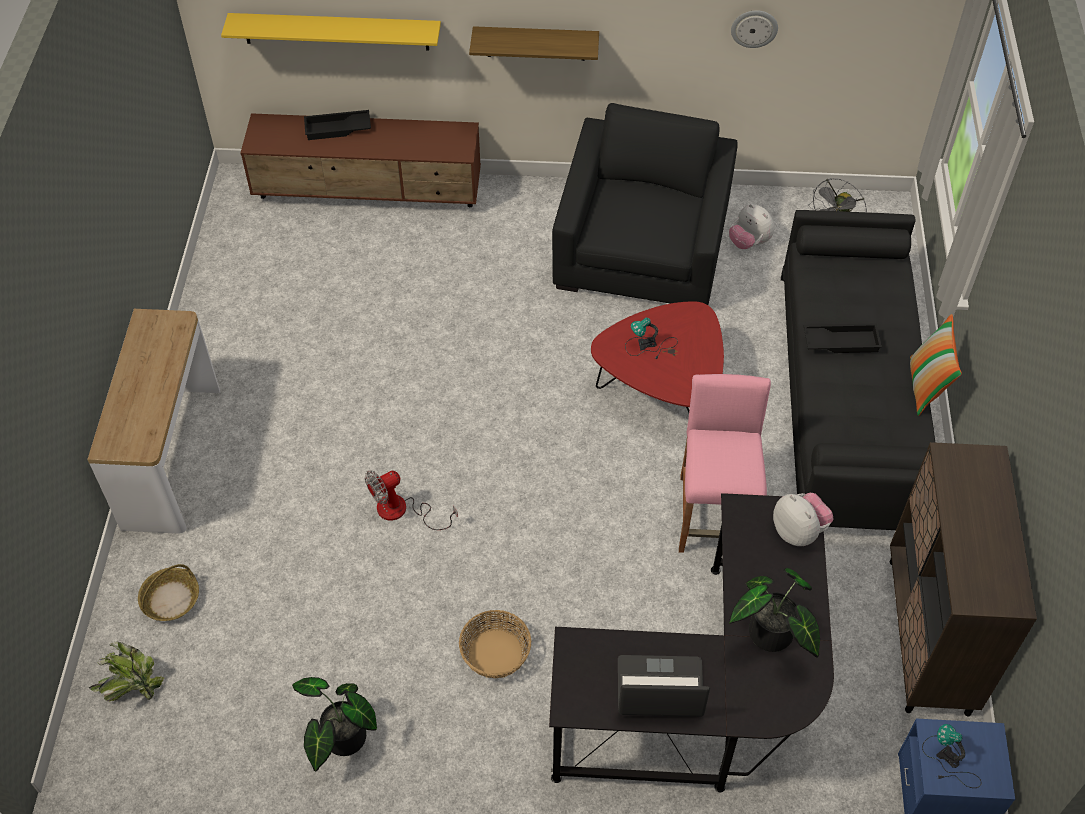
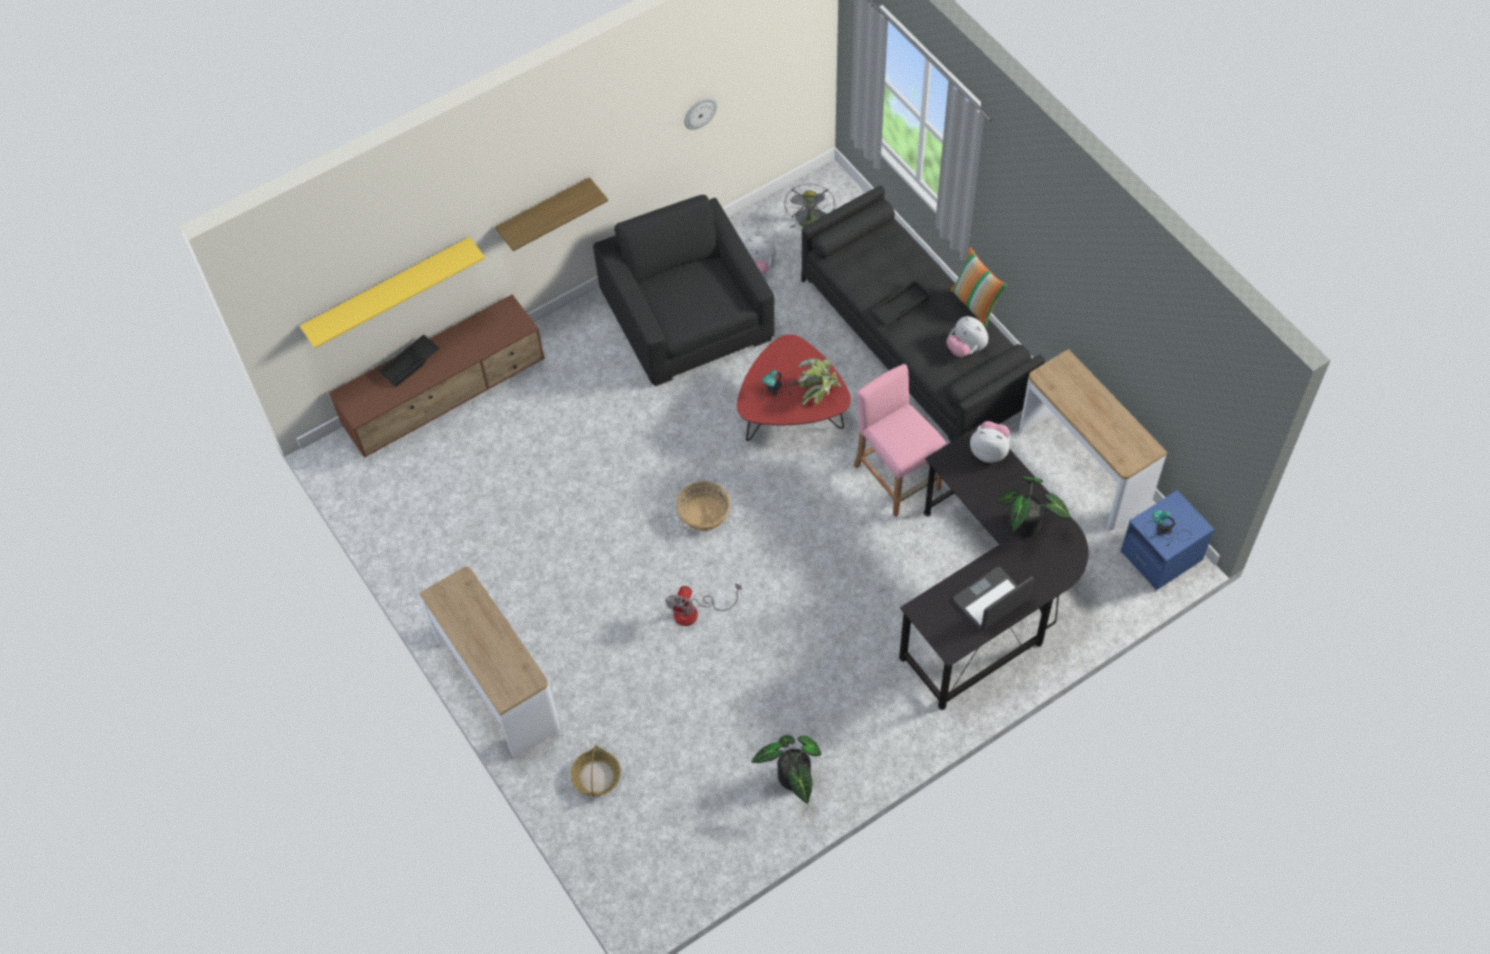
camera: 35 degrees left, 5 degrees up
potted plant [88,641,165,701] -> potted plant moved to [798,358,841,405]
basket [459,610,531,678] -> basket moved to [676,481,730,531]
brown cabinet [890,442,1037,716] -> console table [1019,349,1167,530]
none -> plush toy [946,316,988,357]

